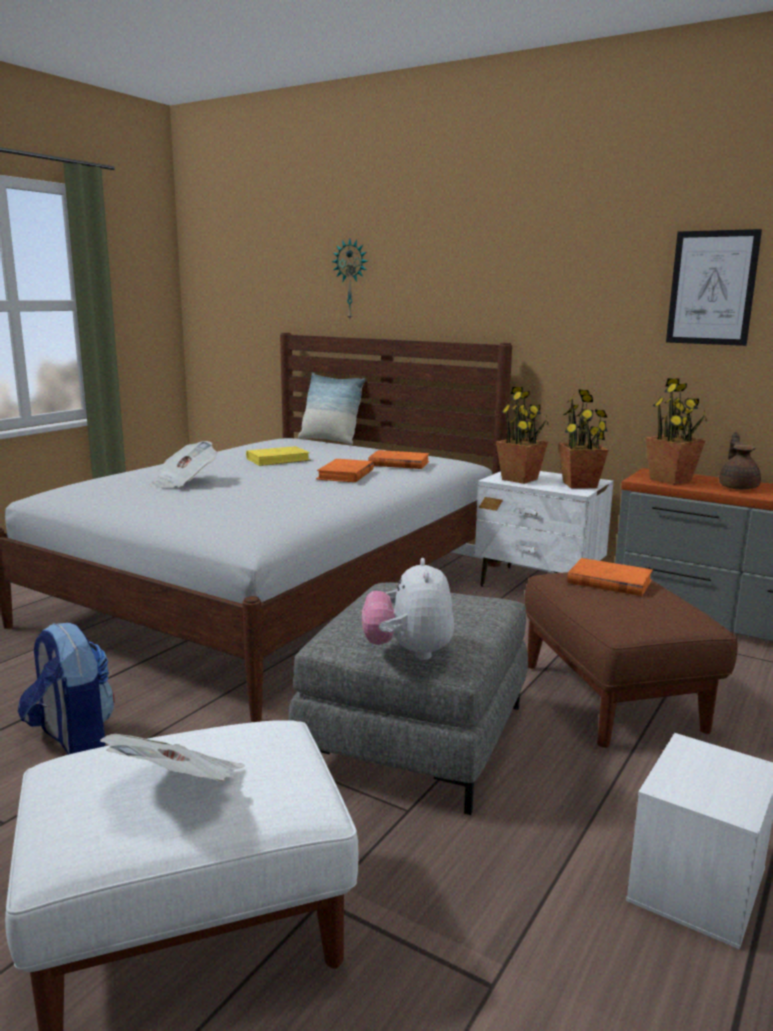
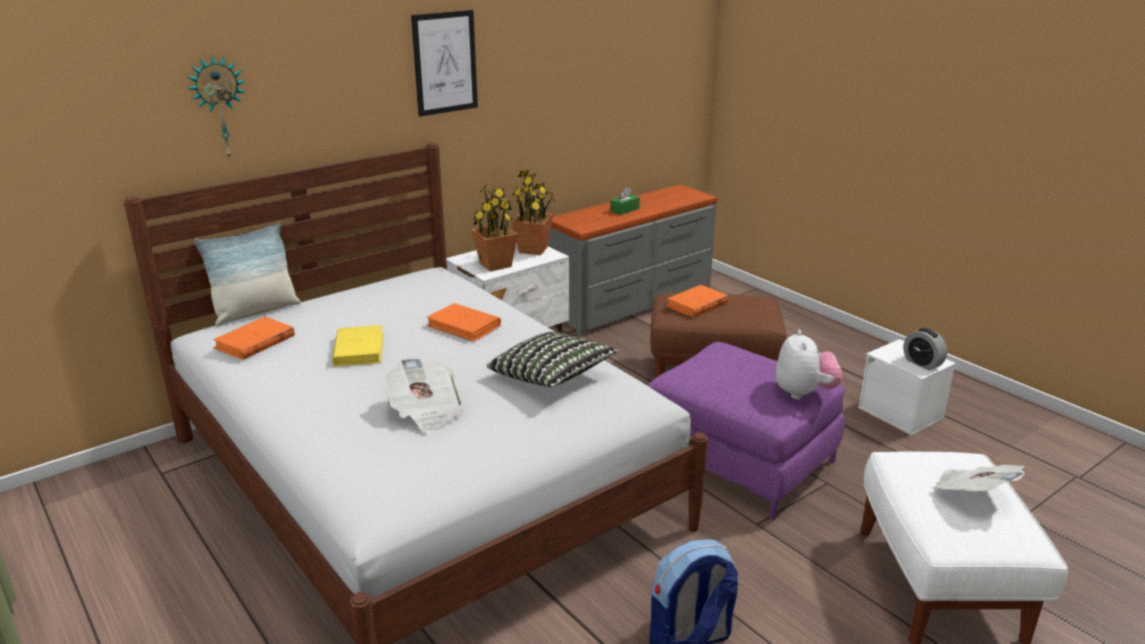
camera: 70 degrees left, 10 degrees up
grey ottoman [289,582,528,815] -> purple ottoman [647,342,845,520]
plush toy [362,558,454,660] -> plush toy turned 105 degrees counterclockwise [775,330,842,400]
orange book [368,450,430,469] -> orange book moved to [213,317,295,360]
potted plant [645,379,707,485] -> none
picture [666,229,762,346] -> picture moved to [411,10,478,117]
brown teapot [719,432,761,490] -> green tissue box [610,187,640,215]
none -> pillow [487,332,618,387]
none -> alarm clock [903,328,947,371]

